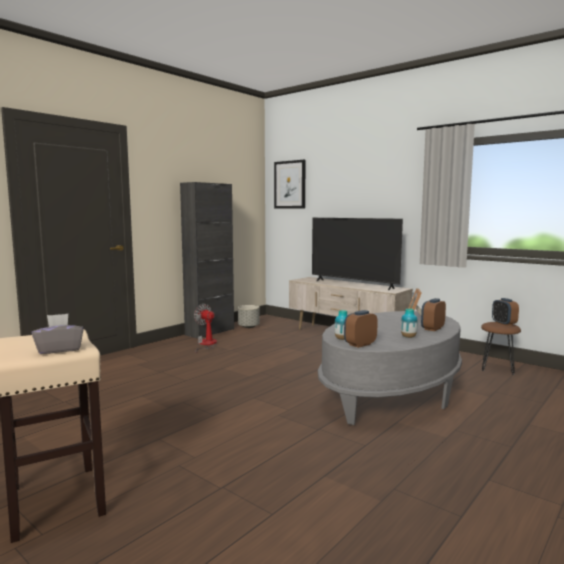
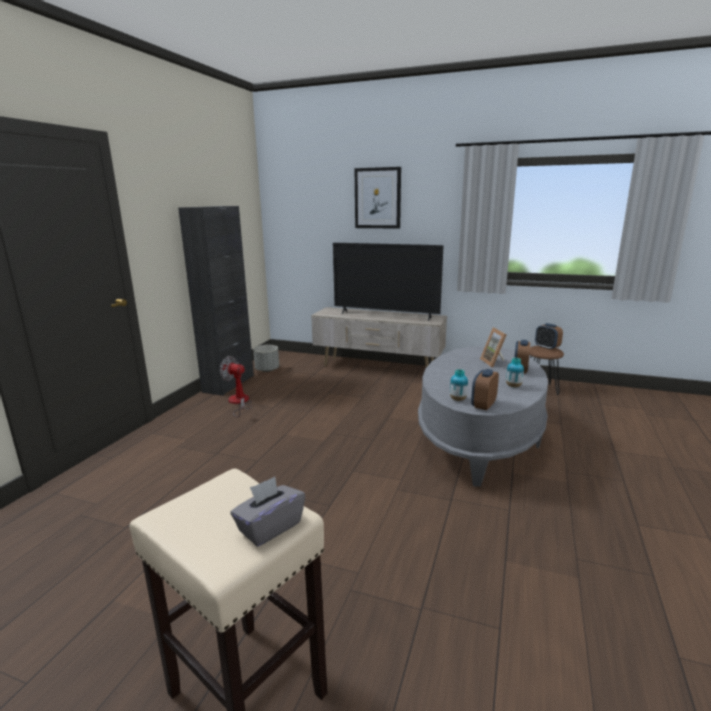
camera: 20 degrees left, 10 degrees up
picture [274,160,306,208] -> picture moved to [355,167,401,229]

